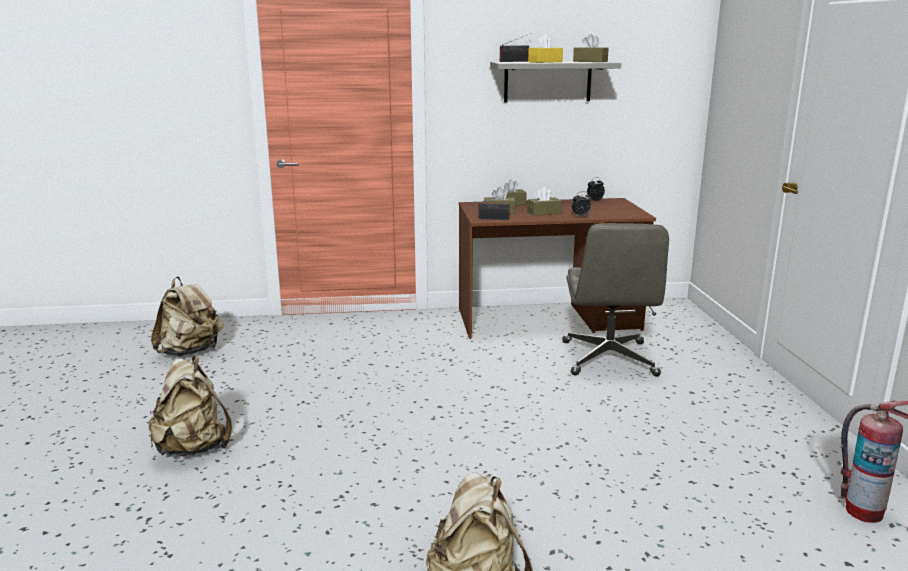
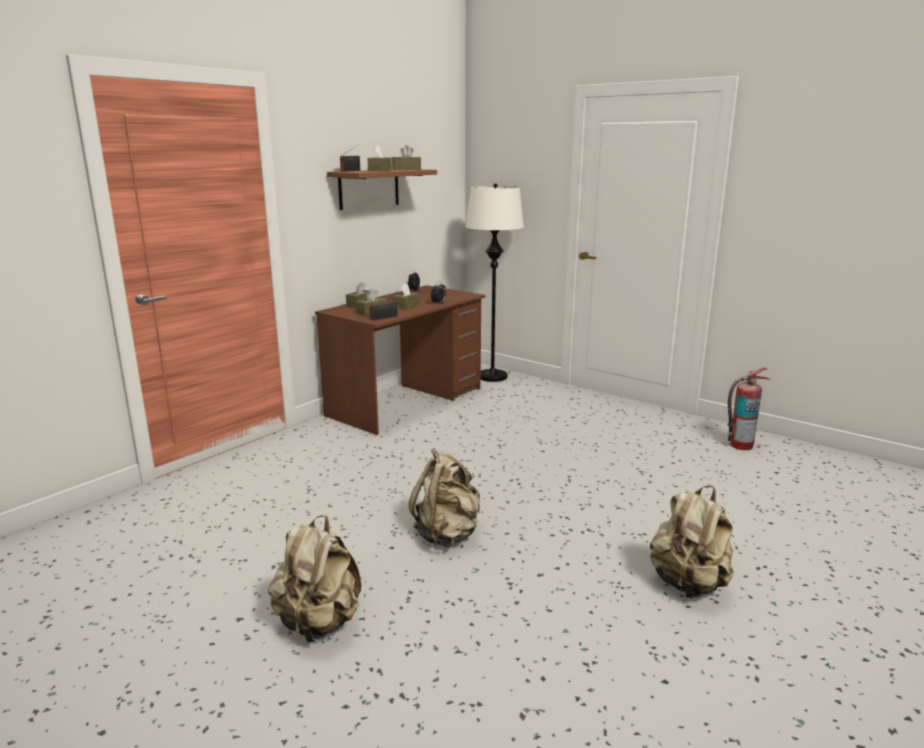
camera: 45 degrees left, 0 degrees up
beige backpack [151,277,223,356] -> beige backpack moved to [409,448,480,547]
grey shelf [490,61,621,102] -> brown shelf [327,169,437,210]
yellow tissue box [528,34,563,63] -> brown tissue box [367,145,392,171]
grey office chair [562,223,669,377] -> none
none -> white floor lamp [466,183,524,382]

